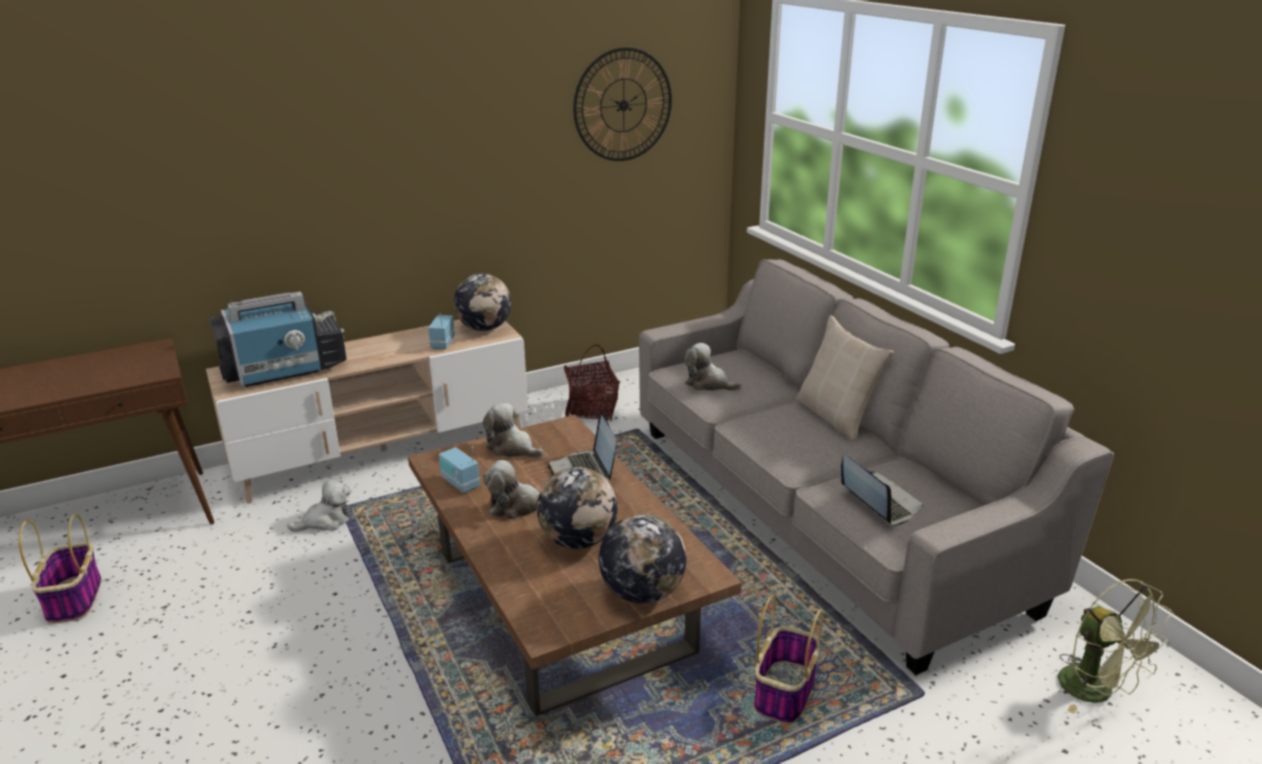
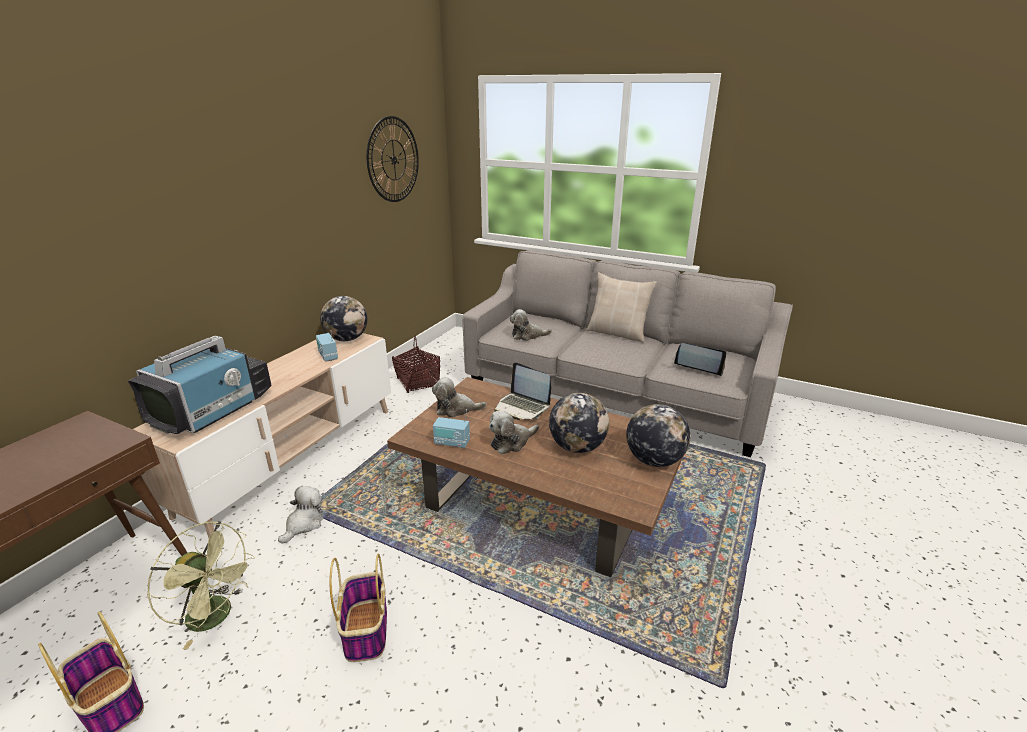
camera: 35 degrees left, 0 degrees up
basket [754,595,823,724] -> basket moved to [330,553,387,662]
green fan [1058,579,1174,714] -> green fan moved to [147,521,255,649]

